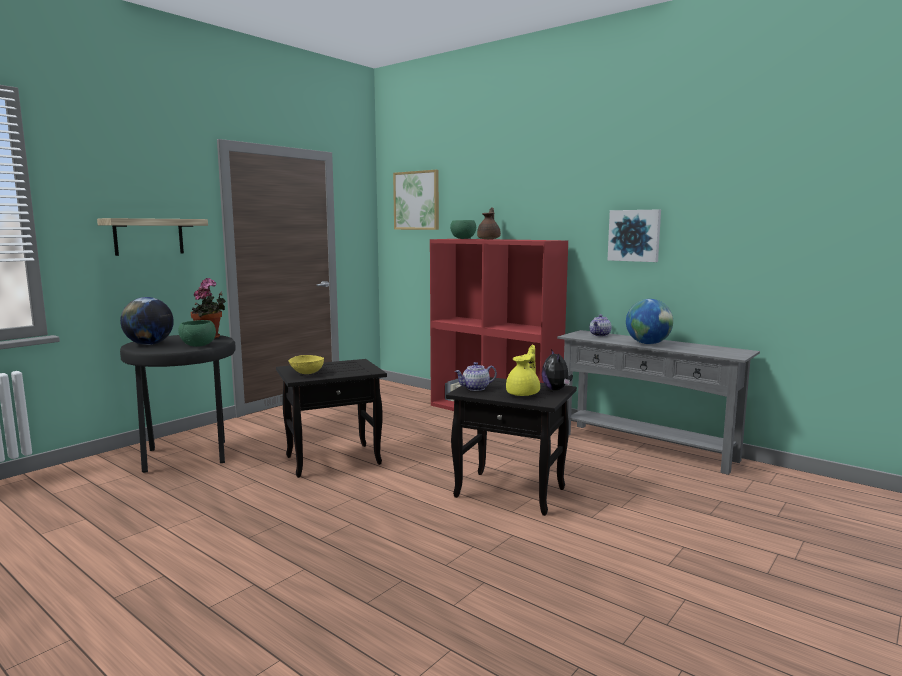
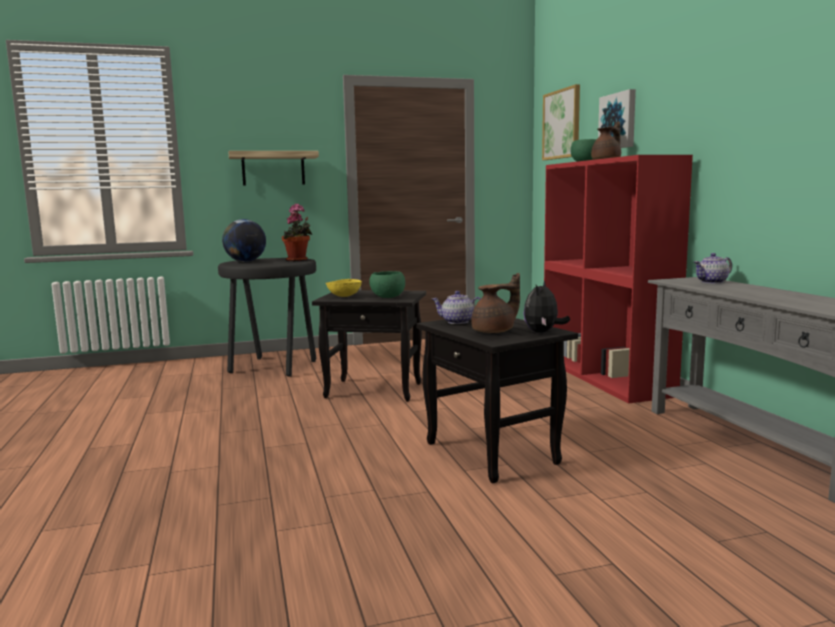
camera: 35 degrees right, 0 degrees up
green bowl [178,320,216,347] -> green bowl moved to [369,271,405,298]
yellow teapot [506,345,540,396] -> brown teapot [471,273,520,333]
picture [608,210,661,262] -> picture moved to [598,89,636,148]
globe [626,299,673,344] -> none

